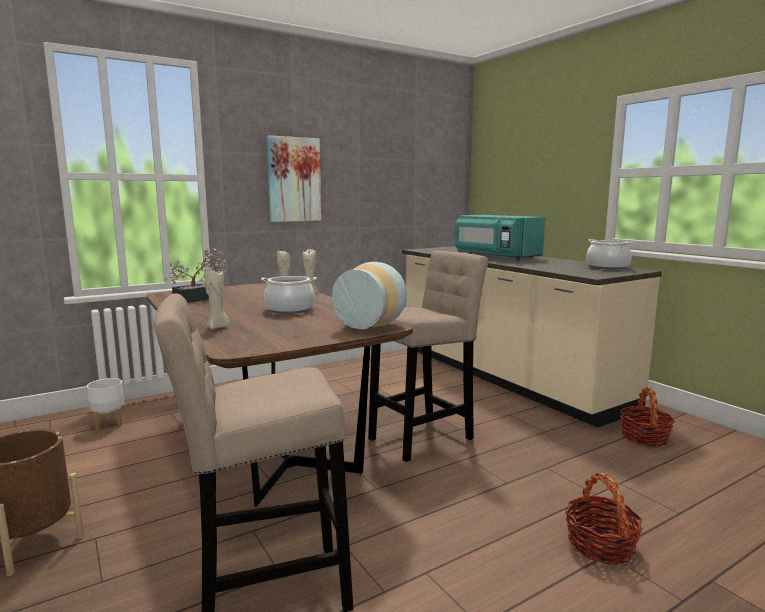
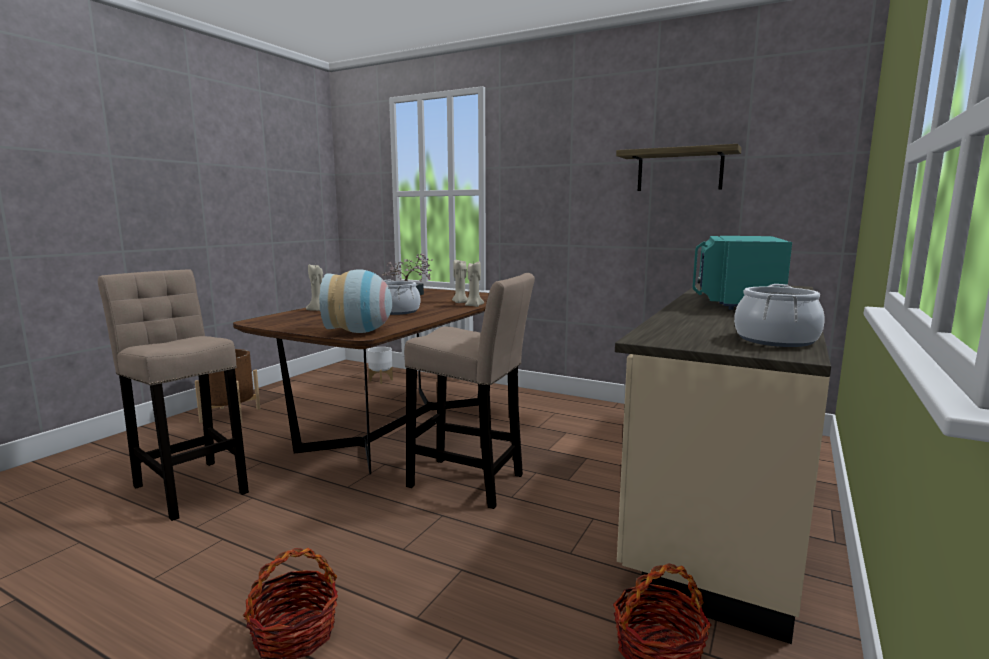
camera: 60 degrees right, 0 degrees up
picture [267,135,322,222] -> none
none -> shelf [616,144,742,191]

